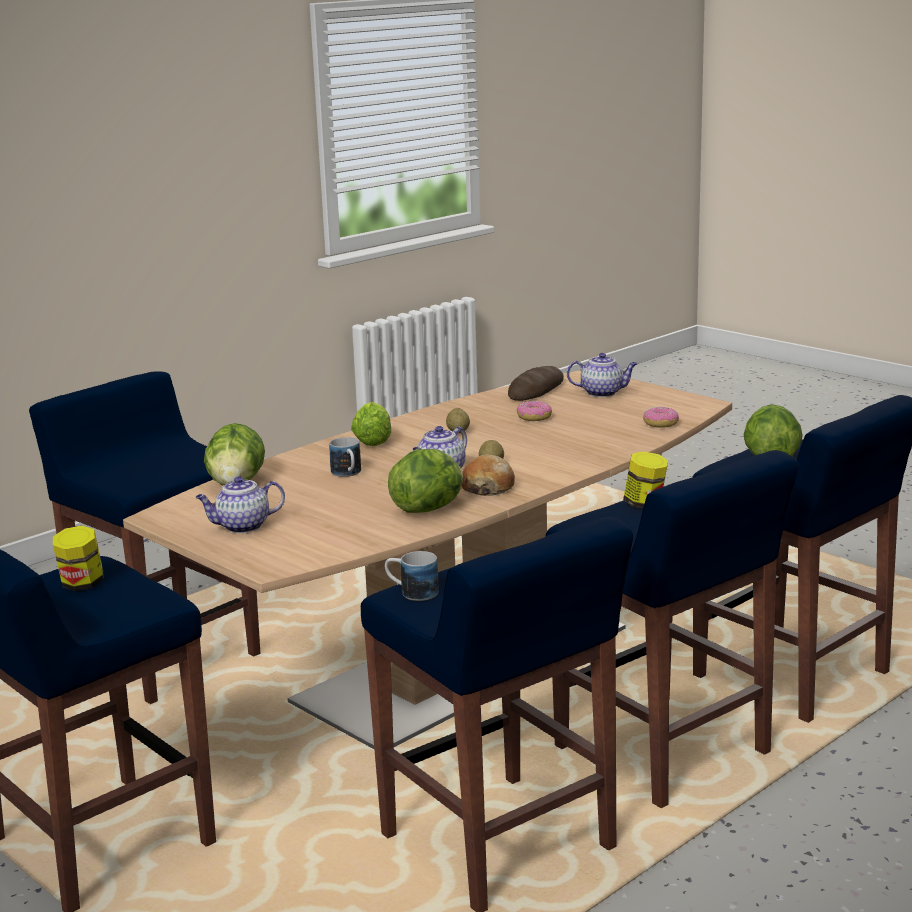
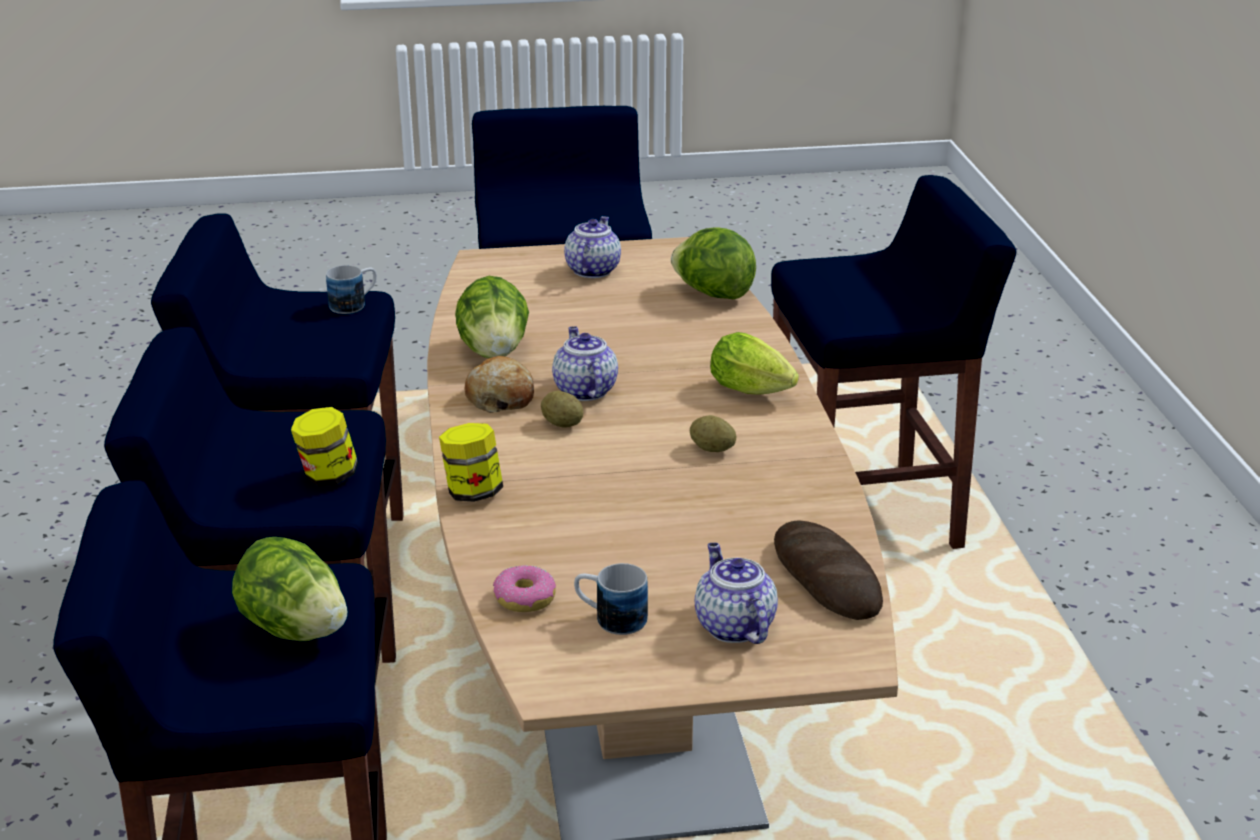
camera: 125 degrees right, 10 degrees up
jar [53,526,104,591] -> jar moved to [439,423,503,502]
mug [329,437,361,477] -> mug moved to [574,563,648,635]
donut [516,401,552,421] -> none
teapot [567,353,638,397] -> teapot turned 120 degrees clockwise [695,543,778,644]

